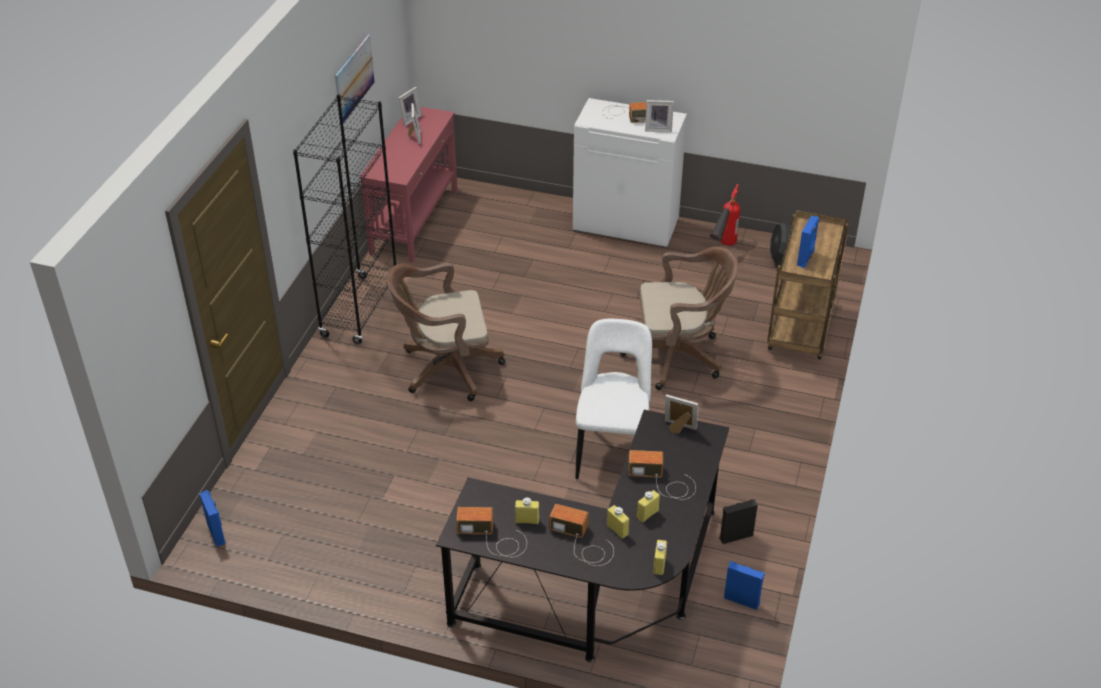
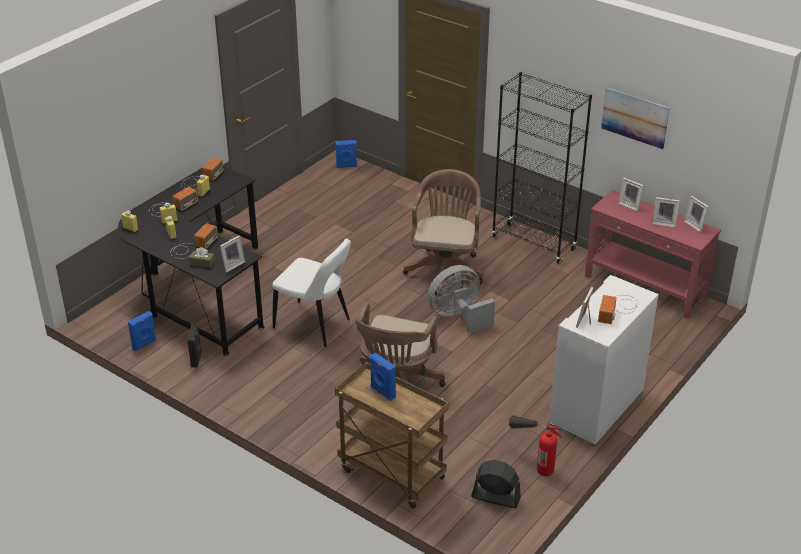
camera: 110 degrees right, 5 degrees down
none -> brown tissue box [189,247,215,268]
none -> grey fan [427,265,495,333]
none -> picture frame [618,178,644,211]

